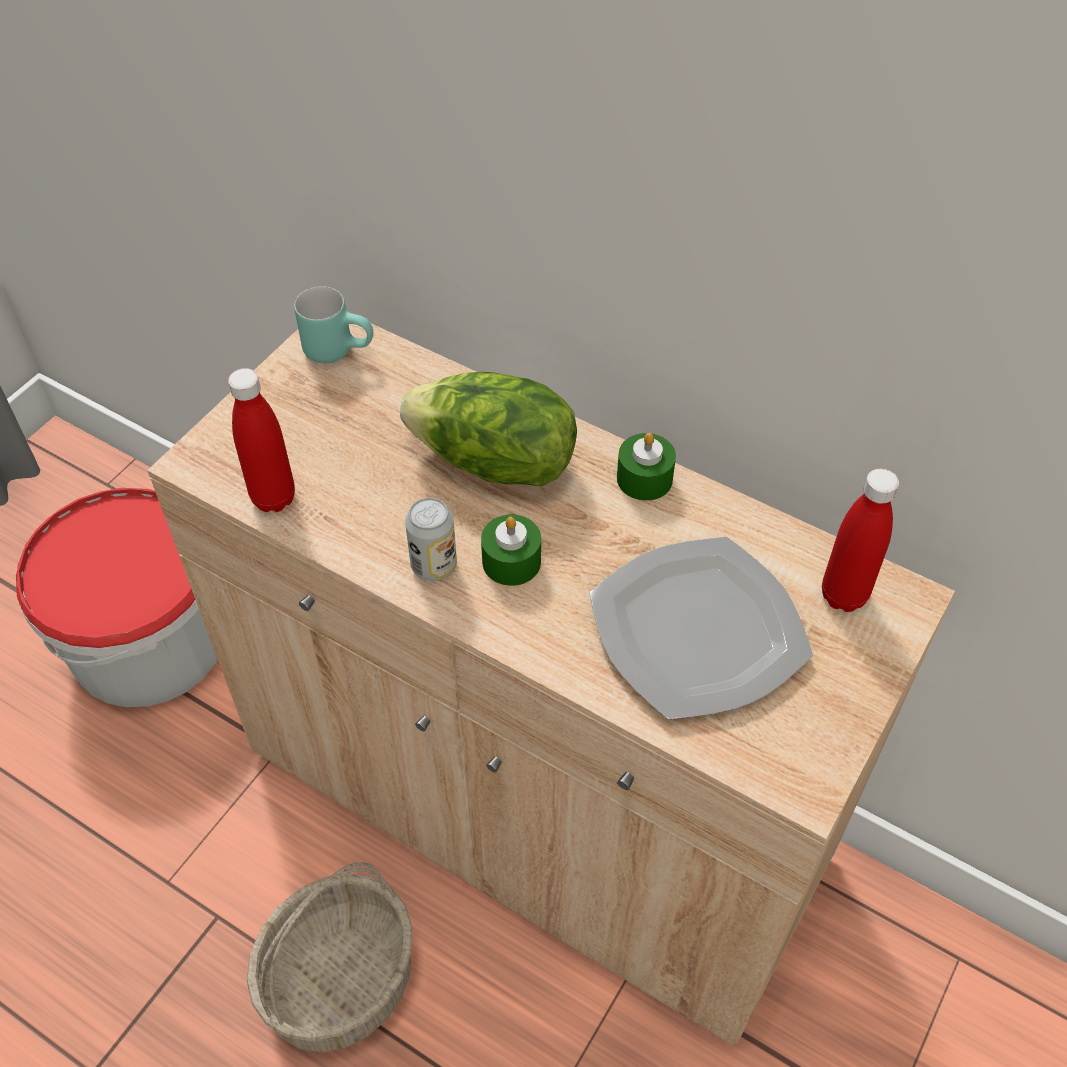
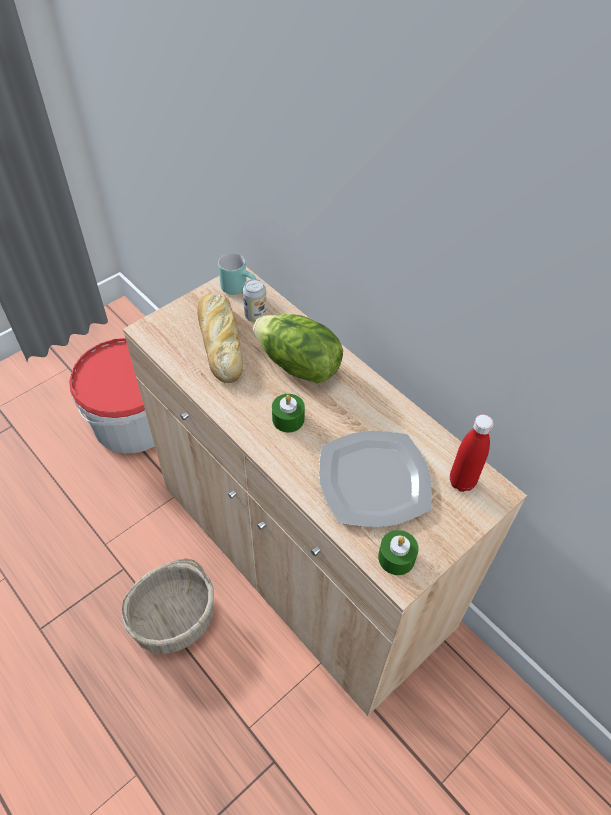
camera: 15 degrees right, 0 degrees up
red bottle [228,368,295,512] -> none
can [405,497,457,581] -> can moved to [243,279,267,322]
green candle [617,433,676,501] -> green candle moved to [378,530,419,575]
none -> bread [198,293,243,383]

